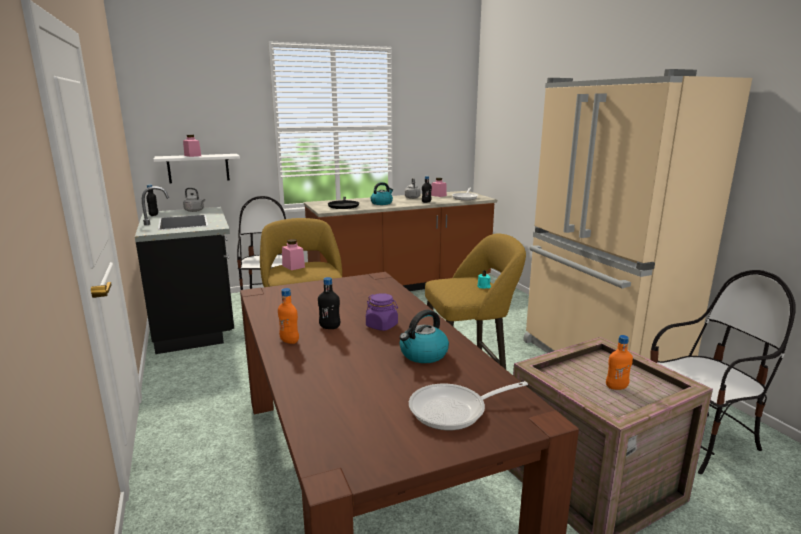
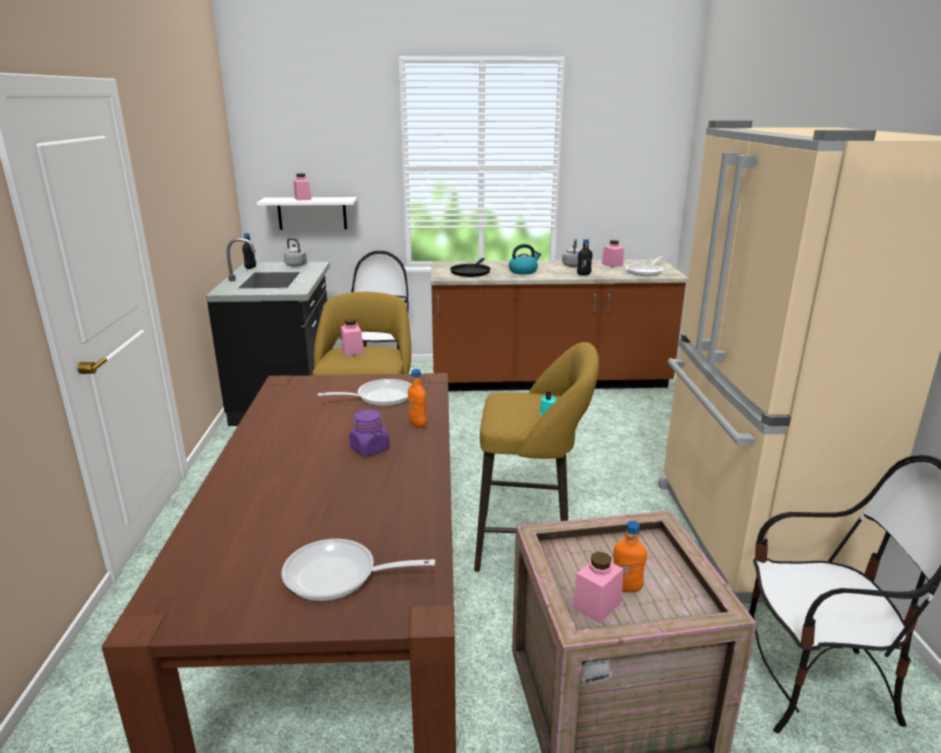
camera: 20 degrees right, 5 degrees up
orange bottle [278,288,299,344] -> orange bottle moved to [408,369,427,428]
black bottle [318,277,340,329] -> none
kettle [400,310,449,363] -> none
none -> frying pan [318,379,412,406]
none -> pink jar [572,552,623,624]

